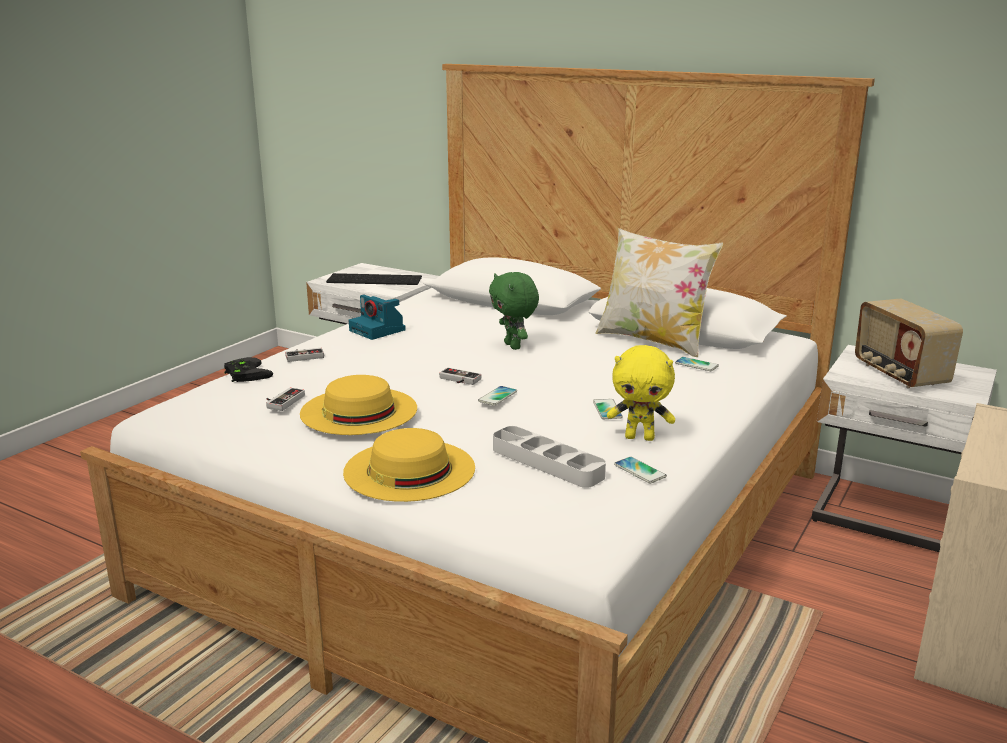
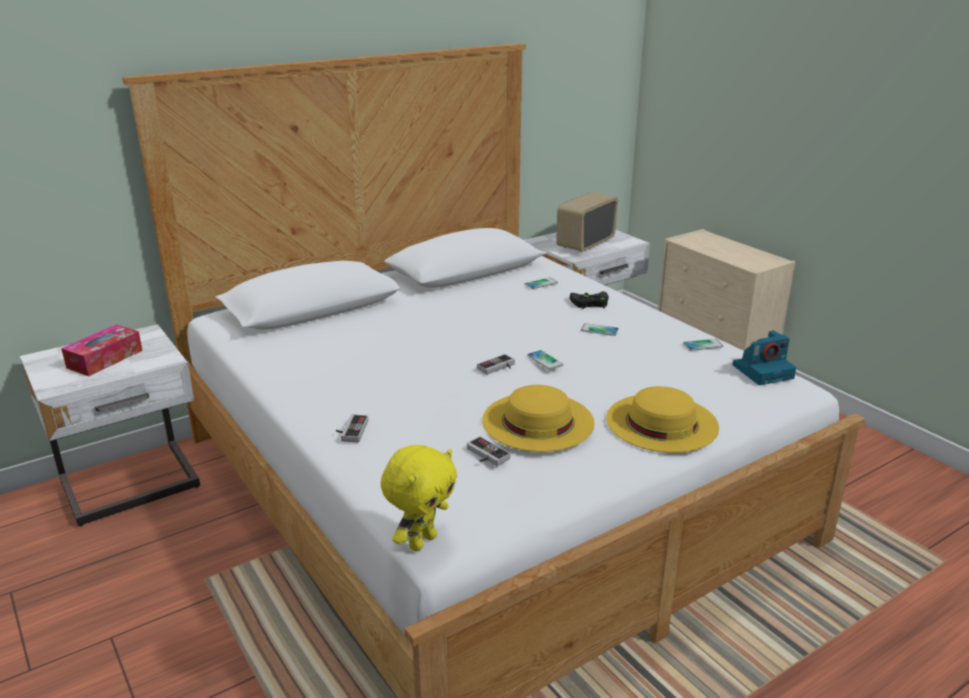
camera: 65 degrees left, 5 degrees up
black game controller [224,357,273,382] -> black game controller moved to [570,291,609,309]
keyboard [326,273,422,285] -> tissue box [61,324,143,376]
camera [349,295,406,340] -> camera moved to [732,331,796,385]
green plush toy [489,272,539,350] -> none
grey tray [493,426,606,488] -> none
pillow [595,228,723,357] -> none
yellow plush toy [607,345,675,441] -> yellow plush toy moved to [381,445,457,551]
radio [855,299,963,388] -> radio turned 120 degrees clockwise [556,192,618,252]

